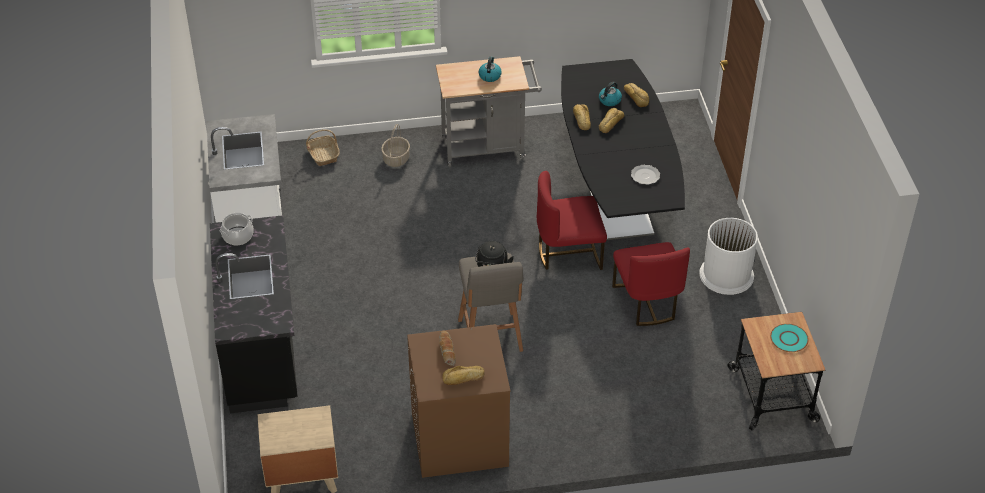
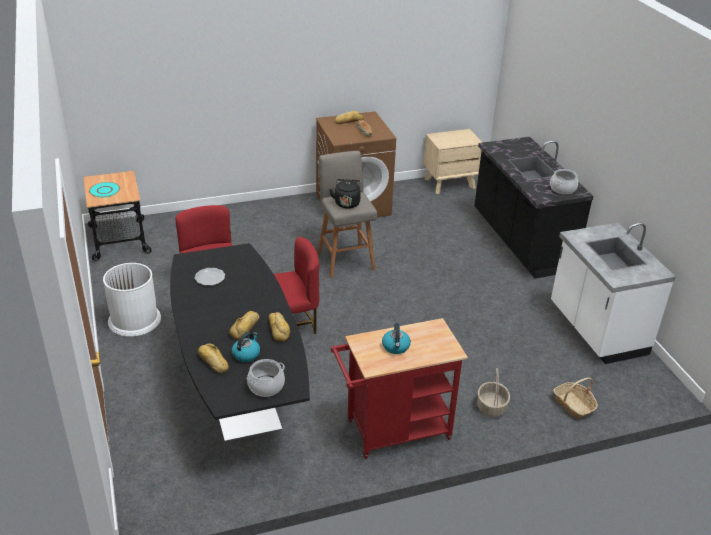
camera: 170 degrees right, 10 degrees down
grey cart [436,56,542,167] -> red cart [331,318,468,459]
none -> cooking pot [246,359,285,397]

